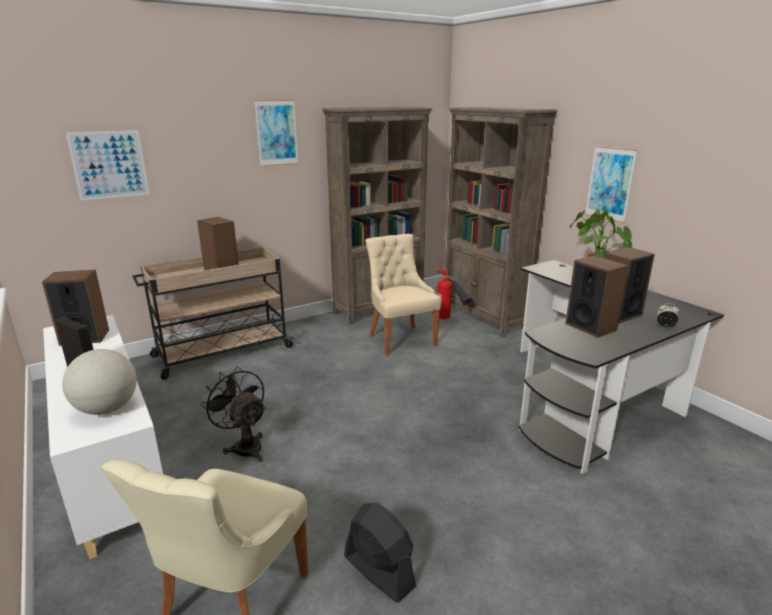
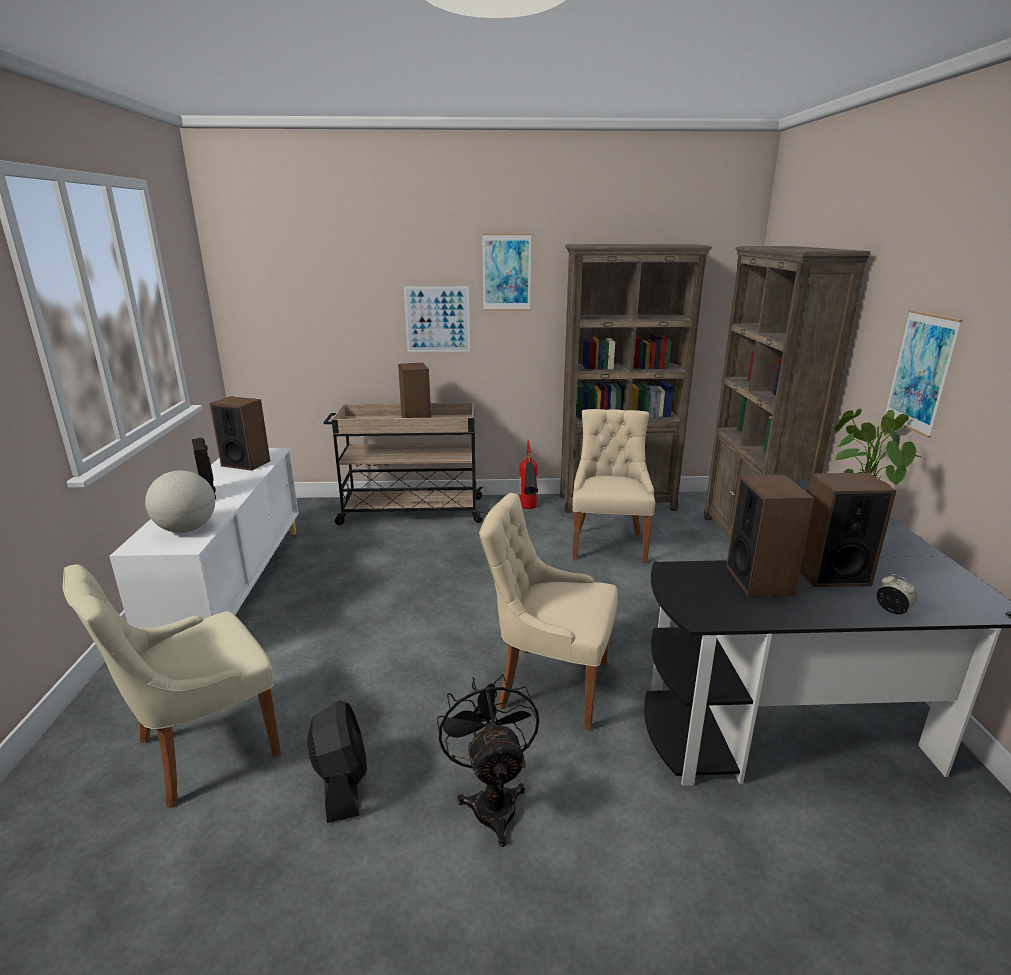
camera: 30 degrees right, 0 degrees up
picture [66,130,149,200] -> picture moved to [404,286,470,352]
black fan [201,366,266,462] -> black fan moved to [437,674,539,847]
fire extinguisher [437,265,473,319] -> fire extinguisher moved to [519,440,538,509]
none -> beige chair [479,493,618,730]

